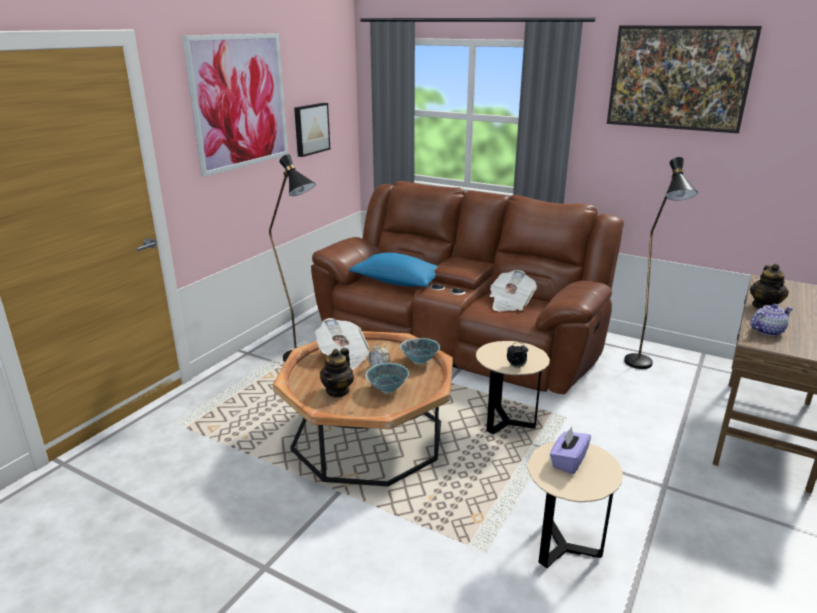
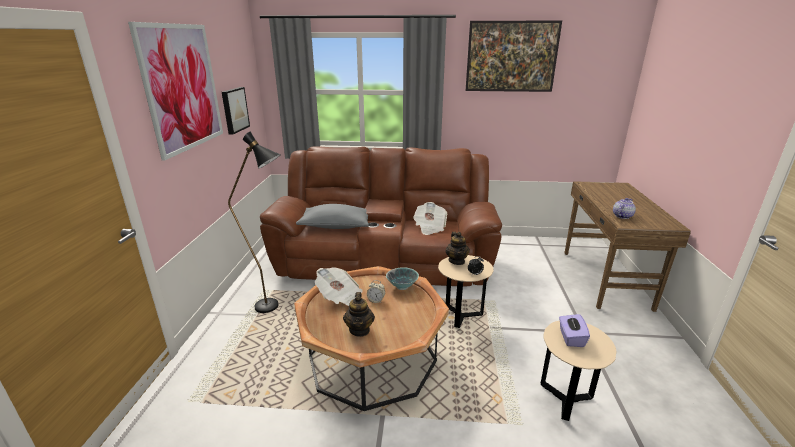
camera: 25 degrees left, 0 degrees up
blue pillow [349,253,438,287] -> grey pillow [296,204,369,229]
bowl [365,363,409,394] -> none
black floor lamp [624,157,698,369] -> none
teapot [750,264,789,309] -> teapot moved to [445,232,470,265]

